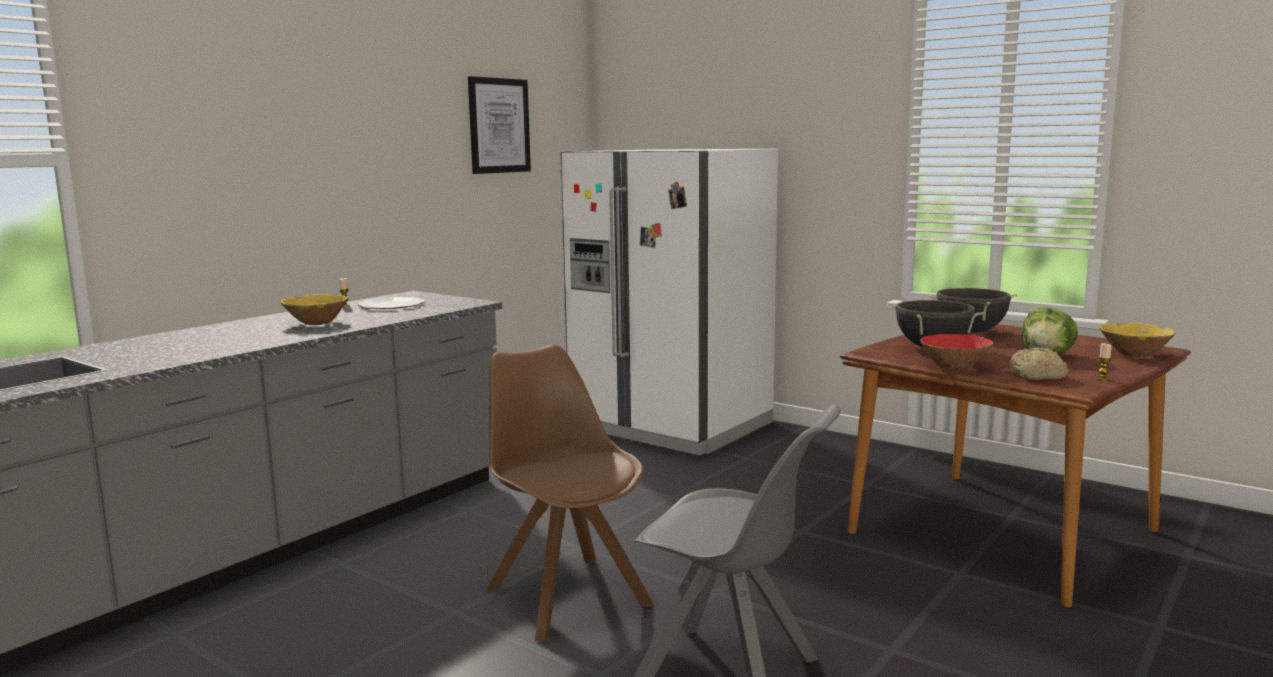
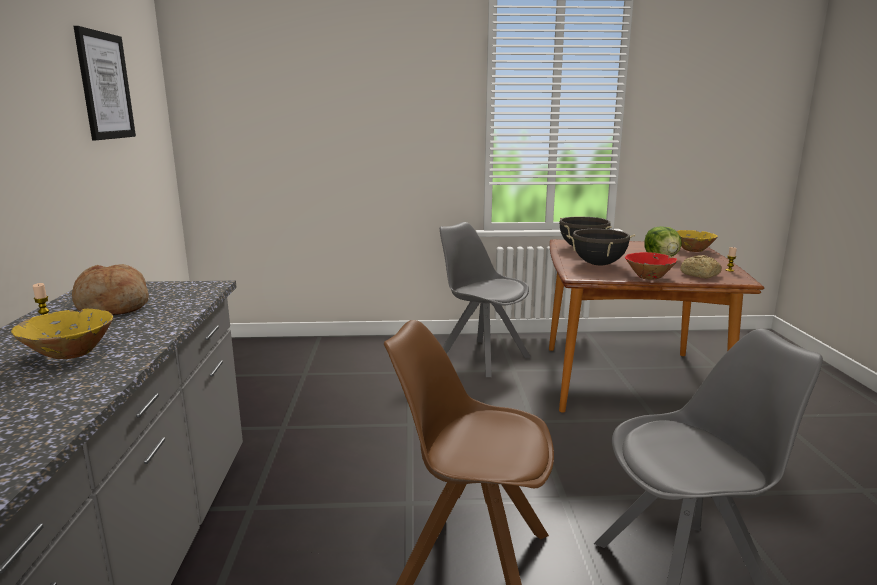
camera: 40 degrees left, 5 degrees up
plate [358,297,426,309] -> bread [72,264,149,315]
white fridge [560,149,778,455] -> none
none -> grey chair [440,222,531,377]

